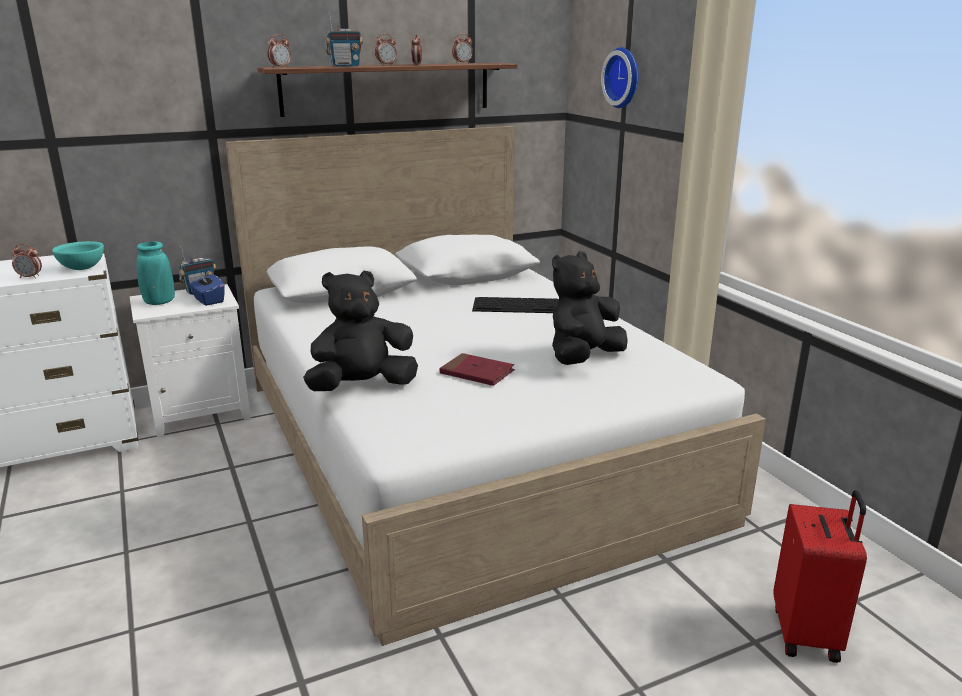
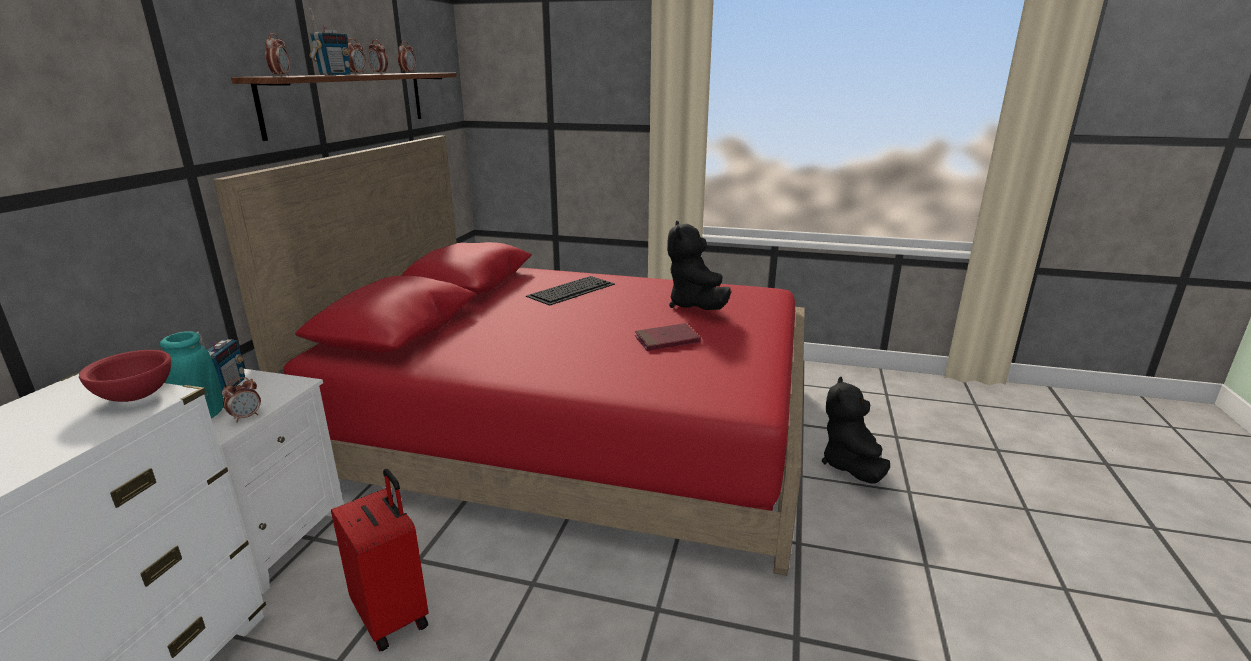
camera: 50 degrees left, 0 degrees up
alarm clock [12,244,42,279] -> alarm clock moved to [222,377,261,422]
turquoise bowl [52,241,104,270] -> red bowl [79,350,171,402]
blue tissue box [189,272,225,306] -> none
white bed [225,126,766,646] -> red bed [213,136,805,576]
black plush toy [303,271,418,391] -> black plush toy moved to [822,377,890,484]
wall clock [601,47,639,108] -> none
red suitcase [773,490,867,663] -> red suitcase moved to [331,469,429,651]

